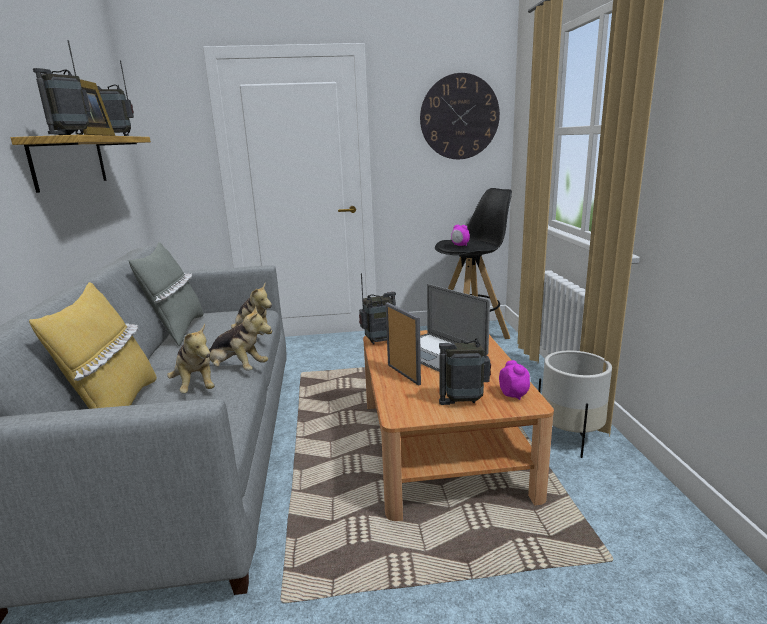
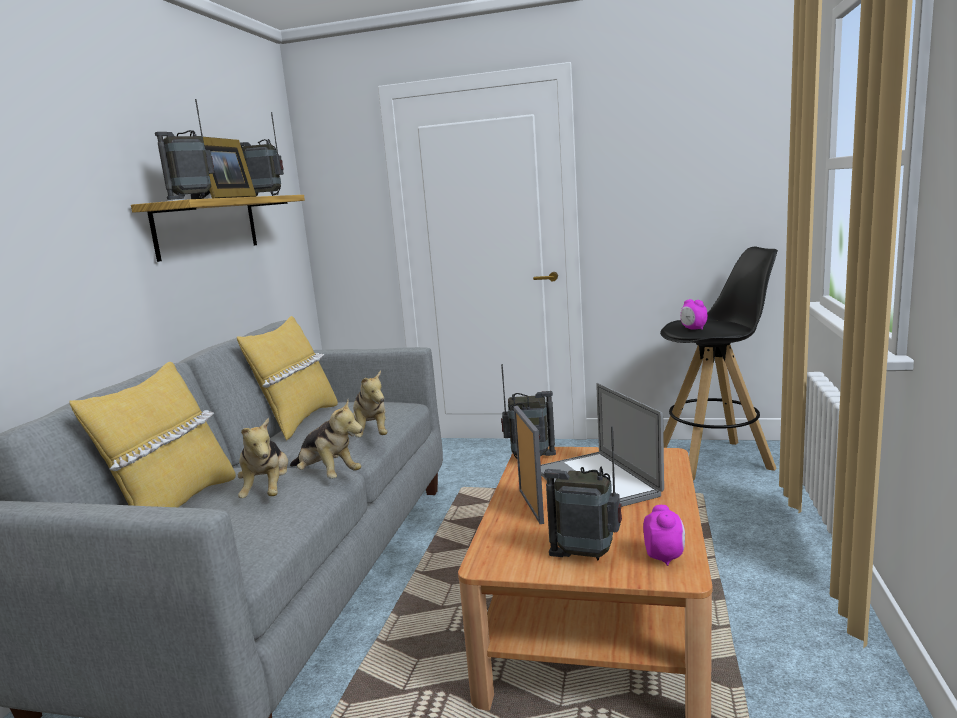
camera: 20 degrees right, 5 degrees down
grey pillow [129,242,204,346] -> yellow pillow [237,316,338,441]
wall clock [420,73,500,159] -> none
white planter [538,350,612,458] -> none

